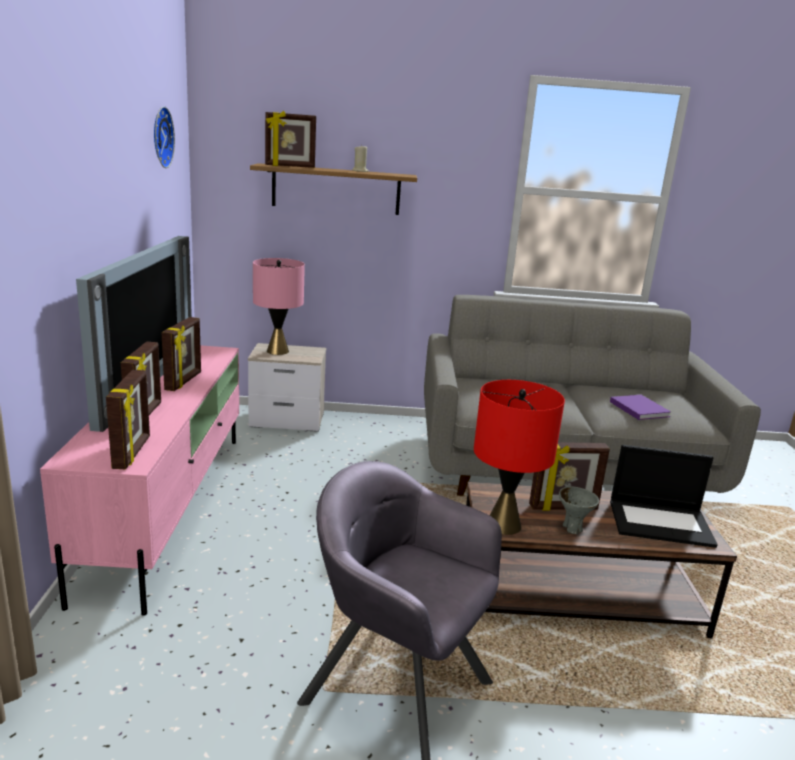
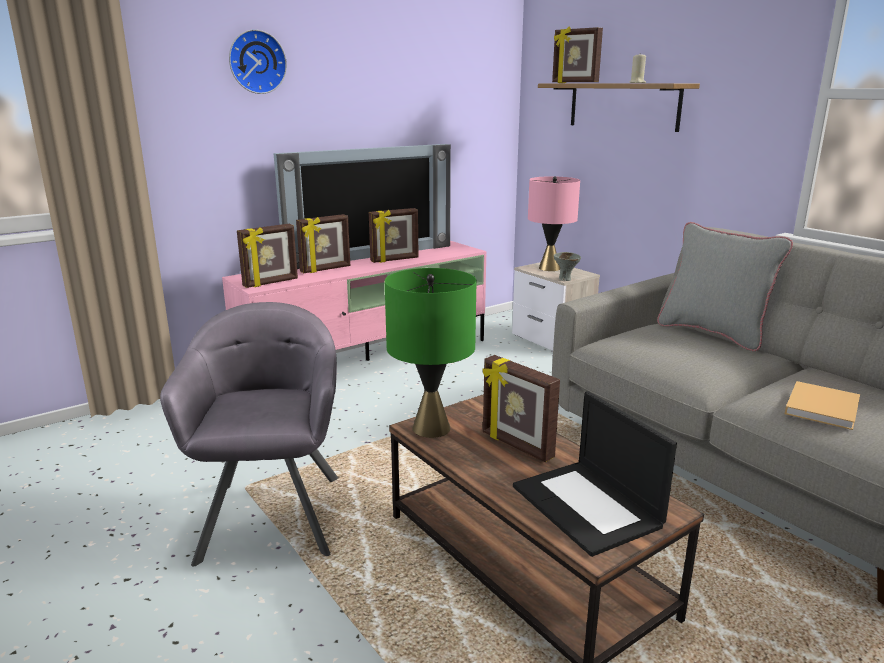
camera: 55 degrees right, 0 degrees up
wall clock [154,106,175,168] -> wall clock moved to [229,29,287,94]
red table lamp [474,380,565,535] -> green table lamp [385,268,477,438]
grey bowl [559,487,599,534] -> grey bowl moved to [554,252,581,281]
purple book [610,395,671,420] -> beige book [785,381,860,430]
none -> grey pillow [657,222,793,351]

